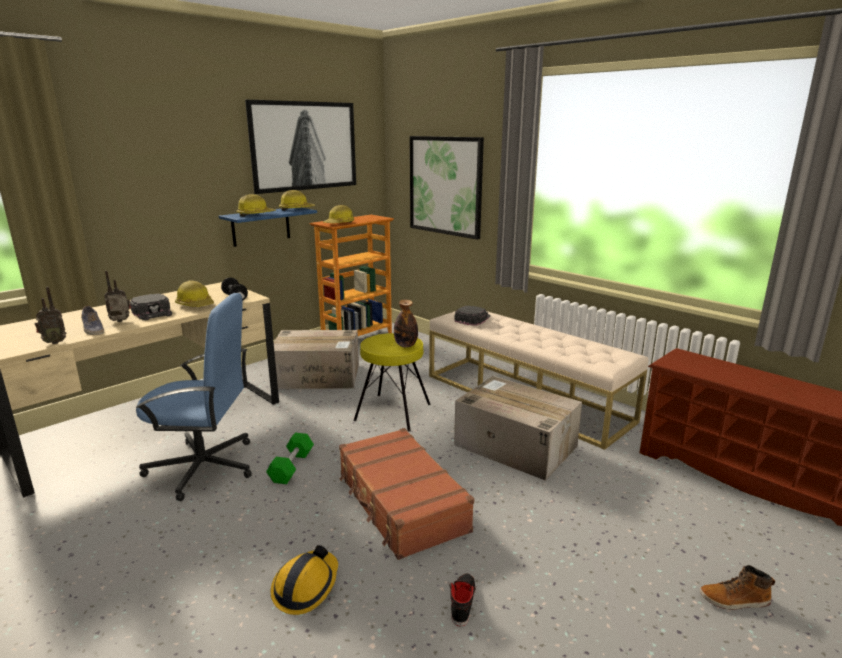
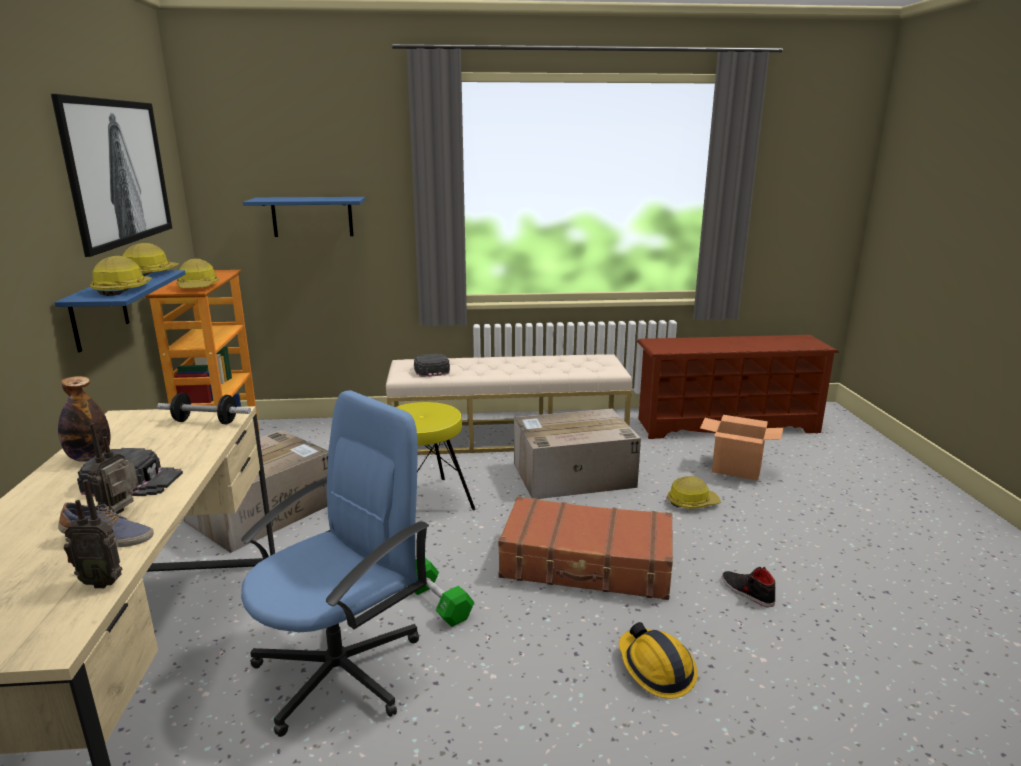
camera: 50 degrees left, 0 degrees up
radio [35,287,66,344] -> radio turned 75 degrees clockwise [64,479,122,588]
hard hat [175,281,214,307] -> hard hat moved to [667,476,721,509]
bottle [394,300,418,347] -> bottle moved to [58,376,111,462]
picture [410,136,484,239] -> blue shelf [243,197,365,237]
boot [700,565,775,610] -> none
none -> cardboard box [700,415,783,481]

